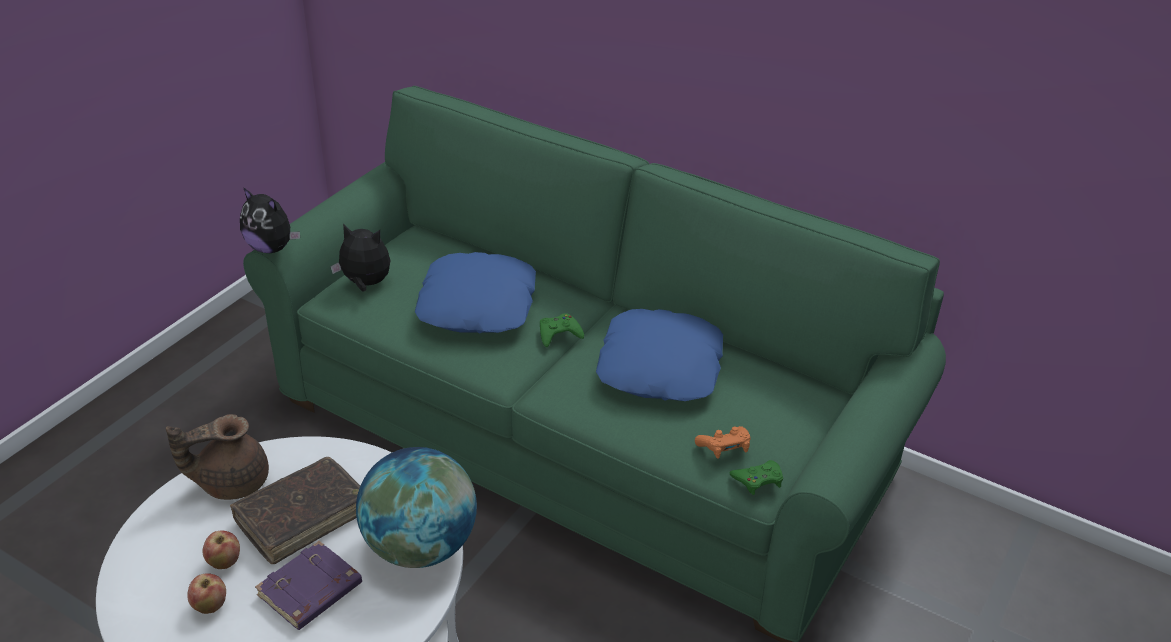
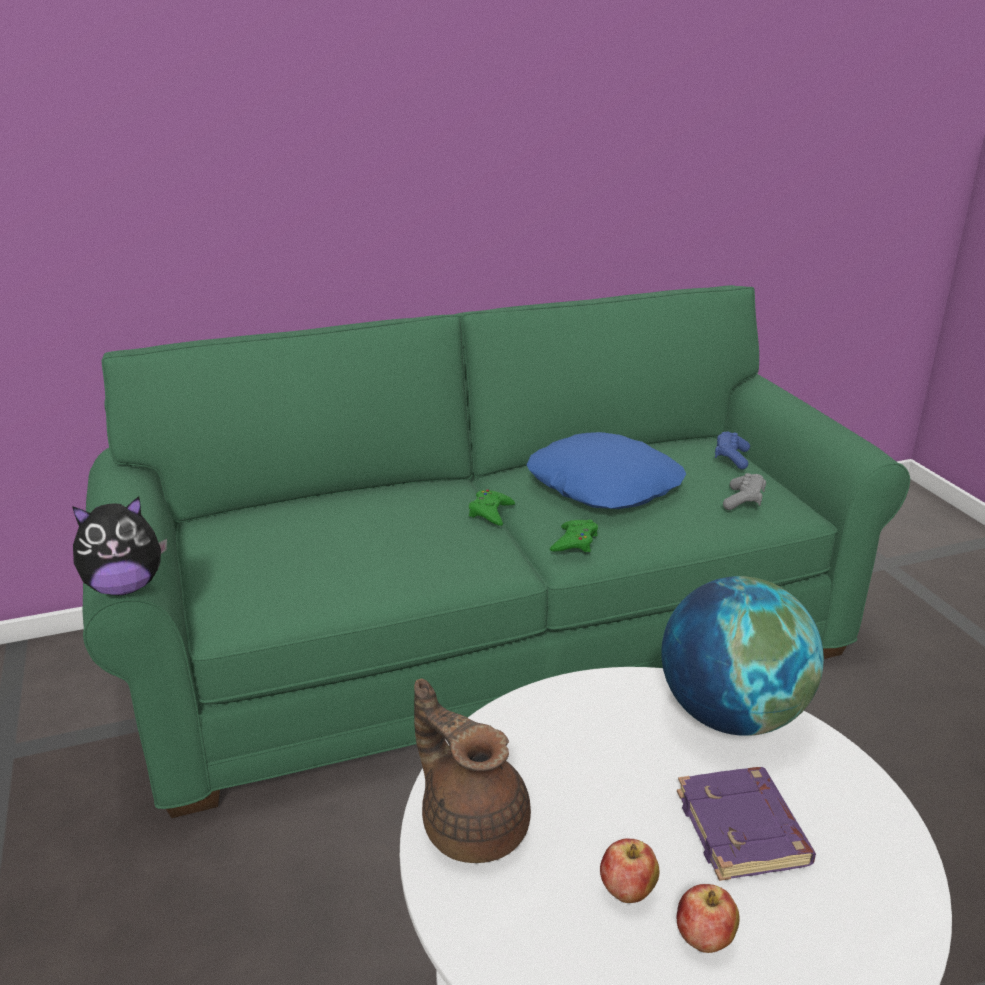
camera: 50 degrees left, 10 degrees down
brown teapot [166,414,269,500] -> brown teapot turned 120 degrees clockwise [414,678,531,863]
brown book [230,457,360,564] -> none
plush toy [330,224,390,292] -> none
blue pillow [415,252,536,334] -> none
orange game controller [695,426,751,459] -> grey game controller [723,473,766,510]
green game controller [729,460,783,495] -> green game controller moved to [550,519,598,552]
none -> blue game controller [715,431,750,469]

